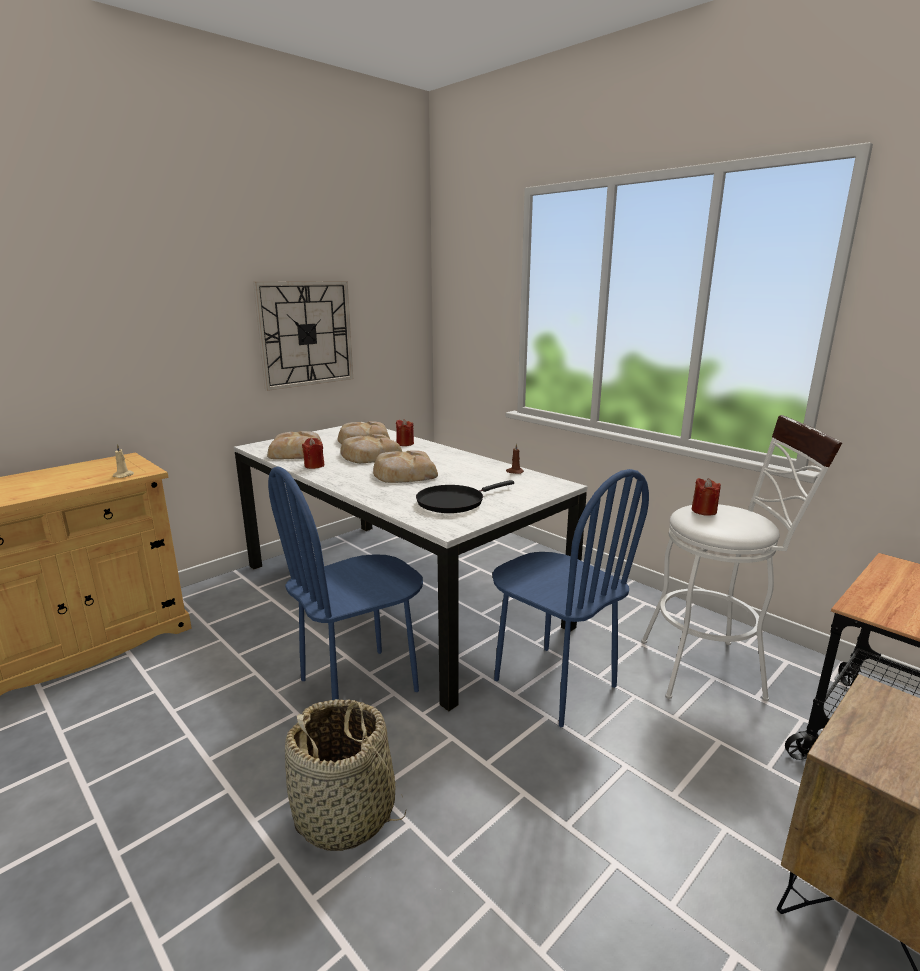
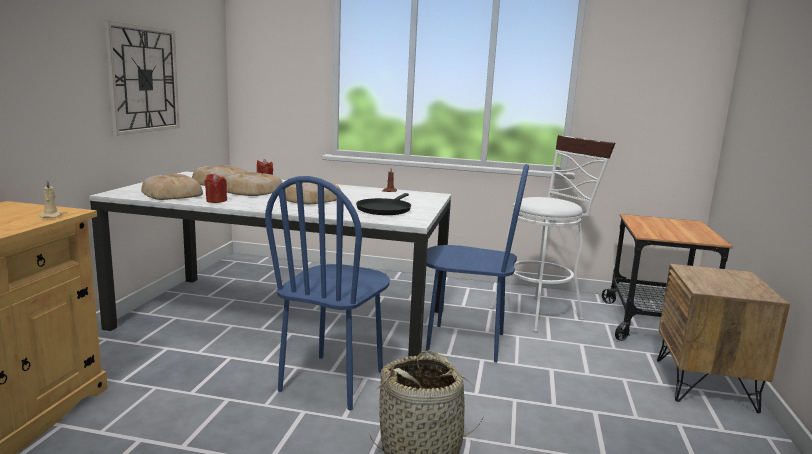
camera: 35 degrees left, 5 degrees down
red candle [692,478,721,516] -> none

